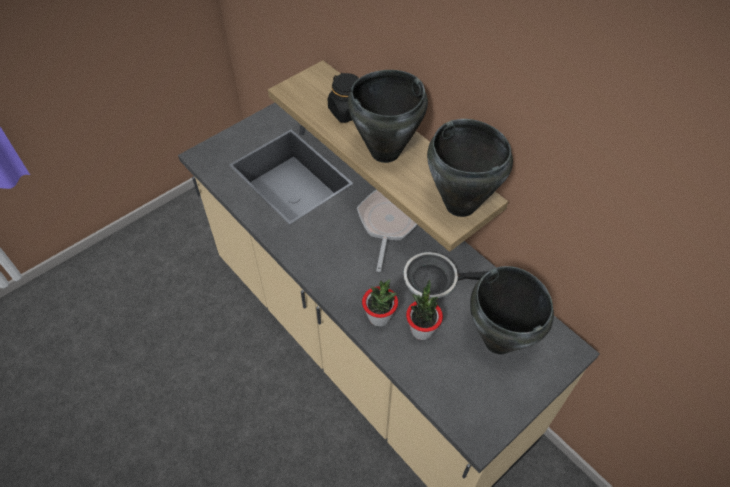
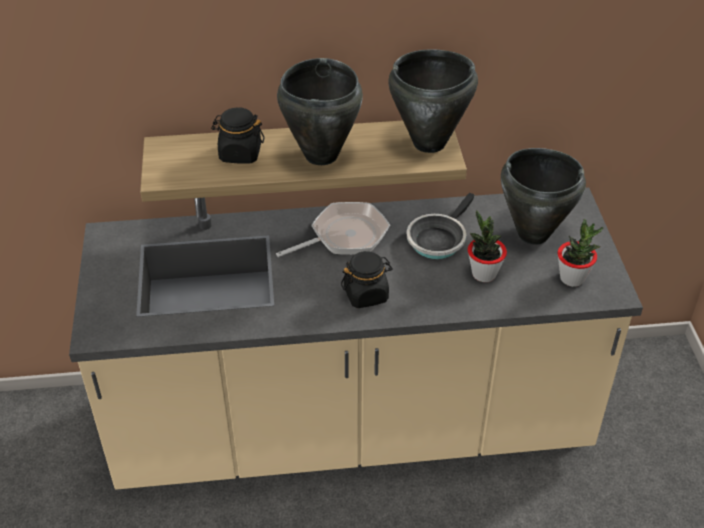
camera: 55 degrees left, 10 degrees down
frying pan [357,190,418,272] -> frying pan turned 105 degrees clockwise [276,202,390,257]
potted plant [362,279,398,326] -> potted plant moved to [558,219,603,287]
none -> black jar [341,251,393,308]

